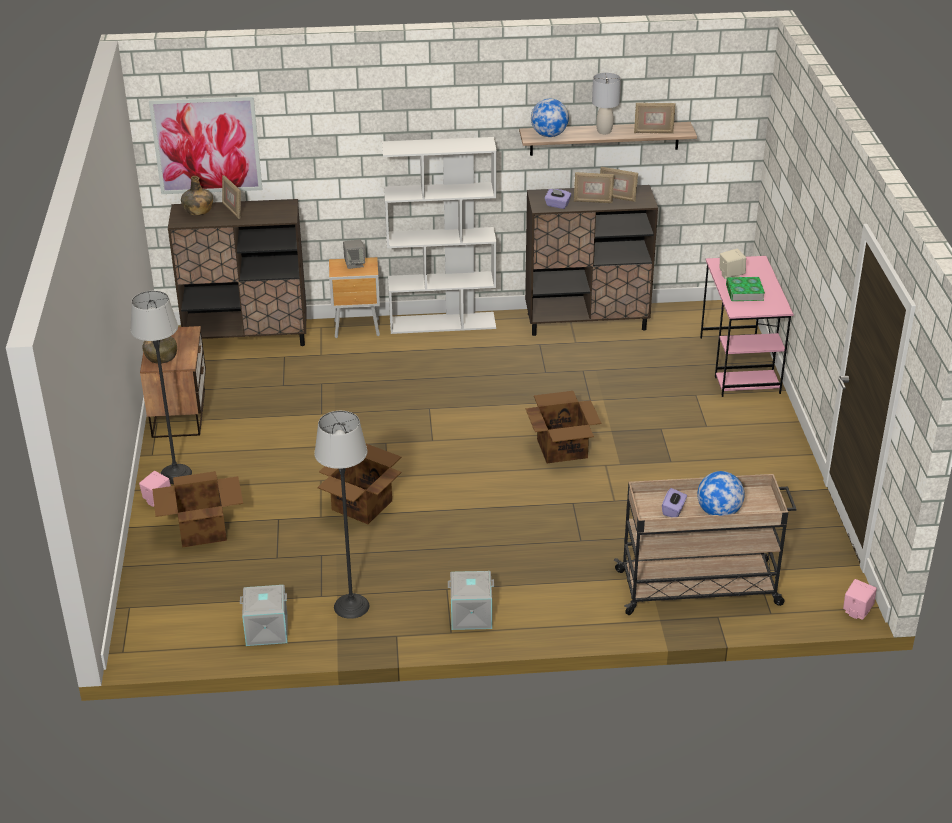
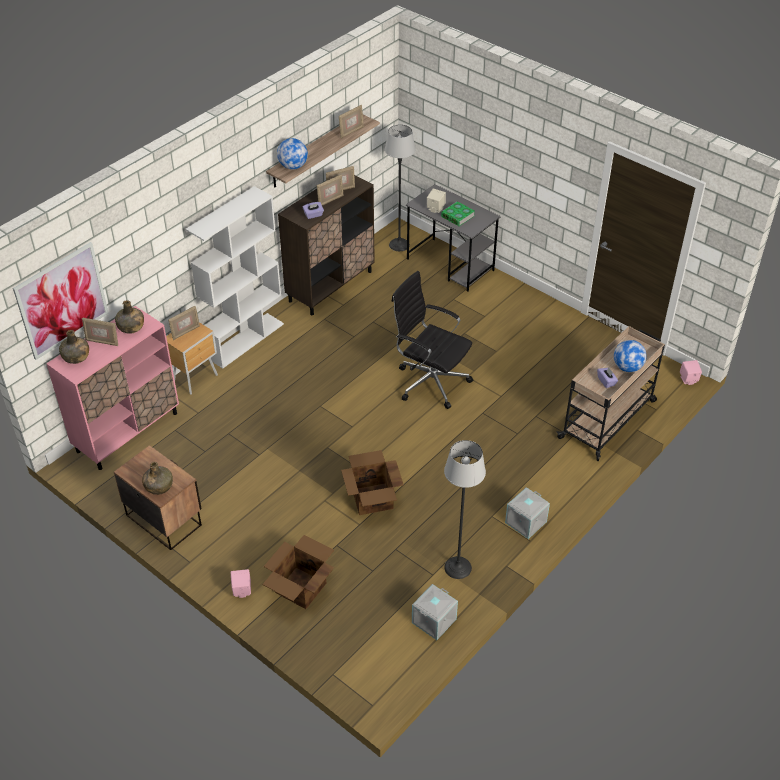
camera: 45 degrees left, 10 degrees up
floor lamp [130,291,192,484] -> floor lamp moved to [385,124,415,251]
brown cabinet [168,199,307,346] -> pink cabinet [46,306,179,470]
grey speaker [343,239,365,269] -> picture frame [168,306,200,340]
cardboard box [526,391,601,463] -> black office chair [391,271,473,409]
grey table lamp [592,73,621,134] -> none
pink desk [700,256,793,397] -> grey desk [406,184,500,292]
none -> green bottle [115,300,144,334]

